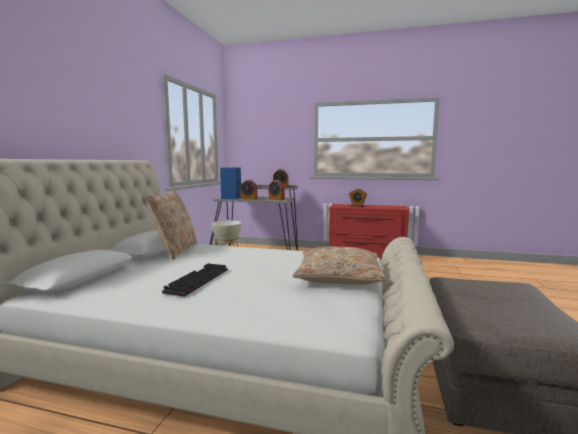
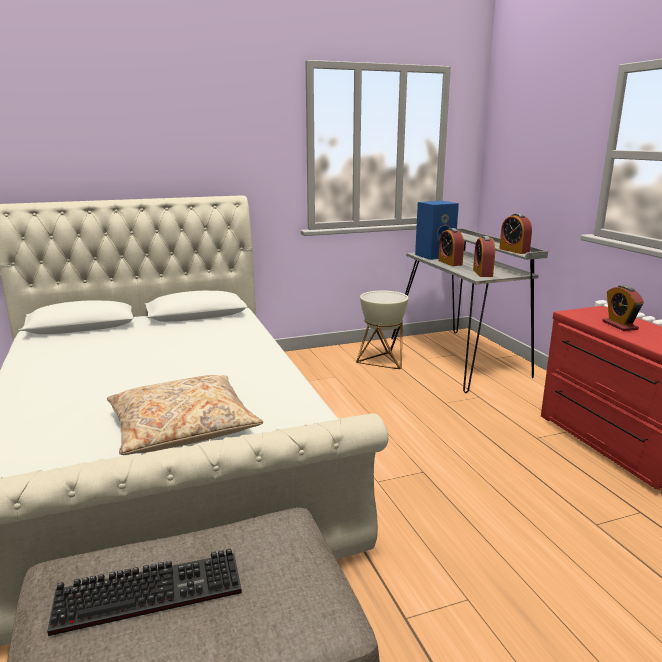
camera: 55 degrees right, 10 degrees up
beige pillow [145,190,198,260] -> none
keyboard [162,263,227,297] -> keyboard moved to [47,549,242,636]

